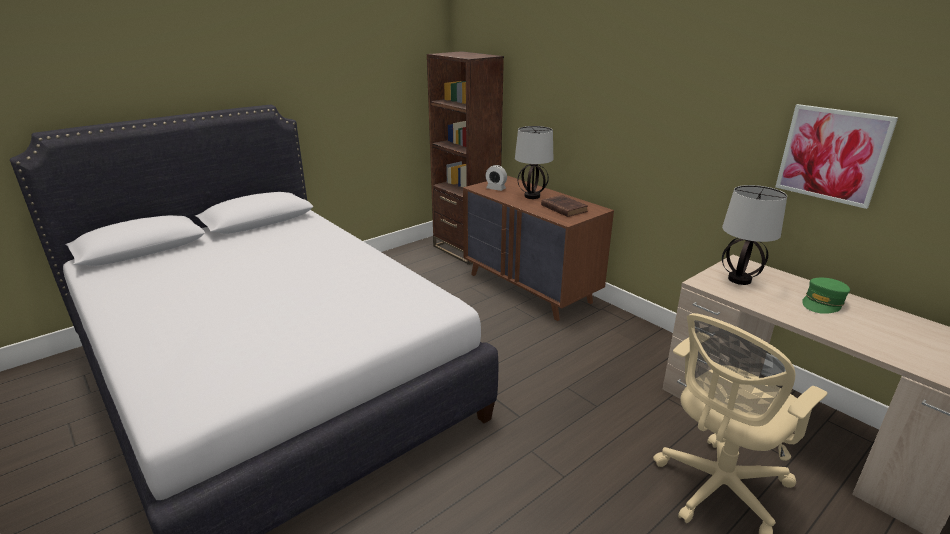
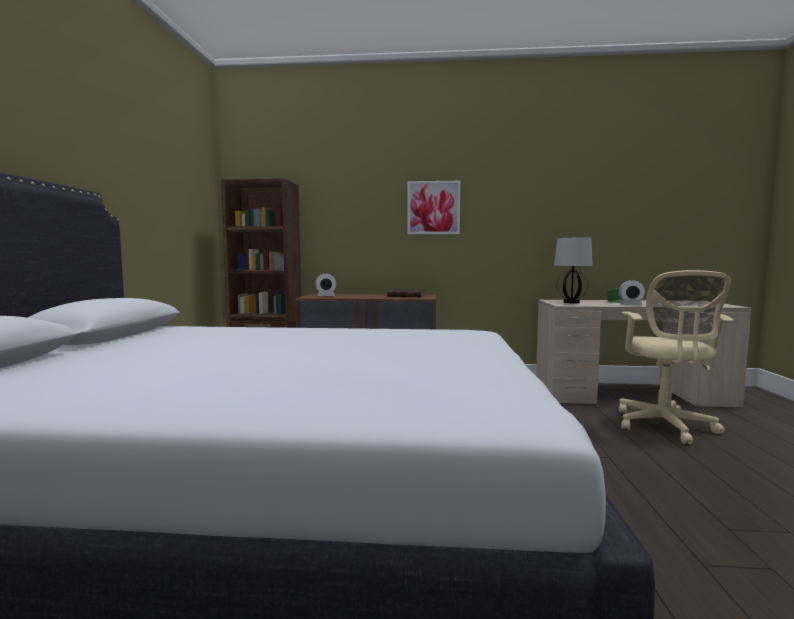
camera: 45 degrees left, 20 degrees down
table lamp [515,126,553,199] -> none
picture [775,104,898,209] -> picture moved to [407,181,460,234]
none -> alarm clock [619,280,645,305]

